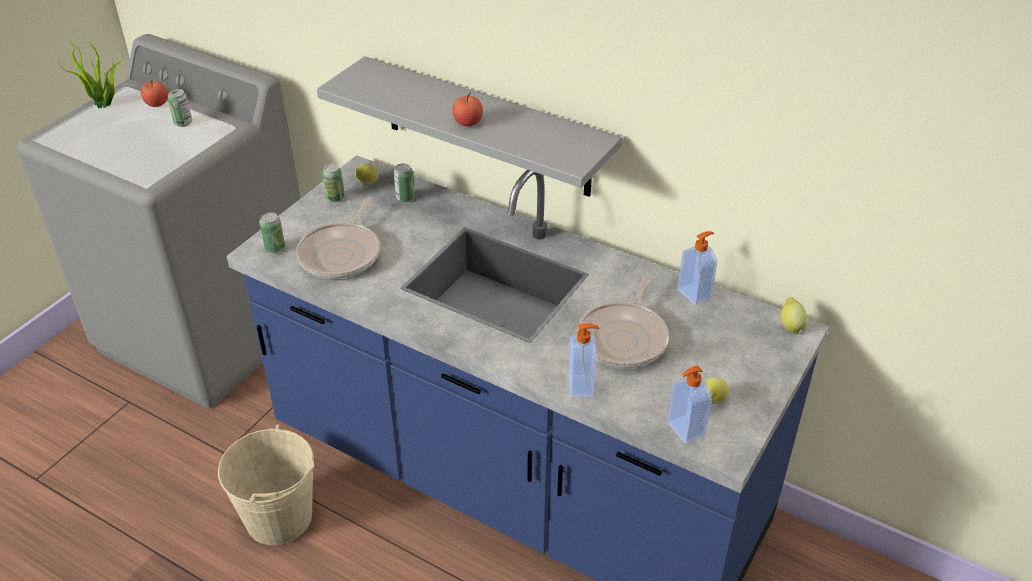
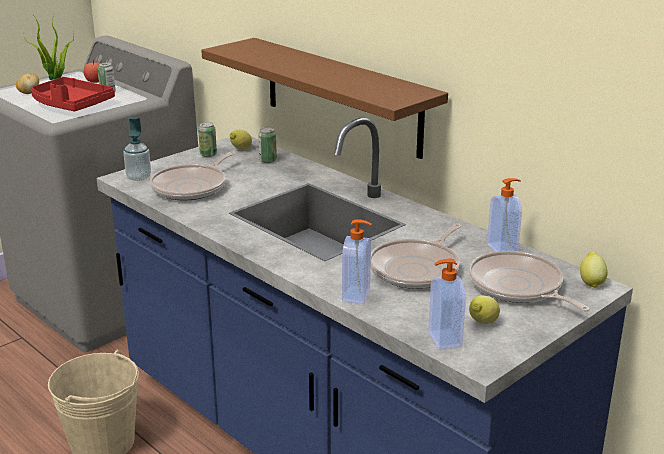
camera: 15 degrees right, 15 degrees down
can [260,212,285,253] -> soap dispenser [123,118,151,181]
grey shelf [317,56,622,197] -> brown shelf [201,38,448,159]
apple [453,92,483,126] -> none
none -> potato [16,73,39,94]
none -> red tray [31,77,115,112]
none -> frying pan [469,251,590,312]

